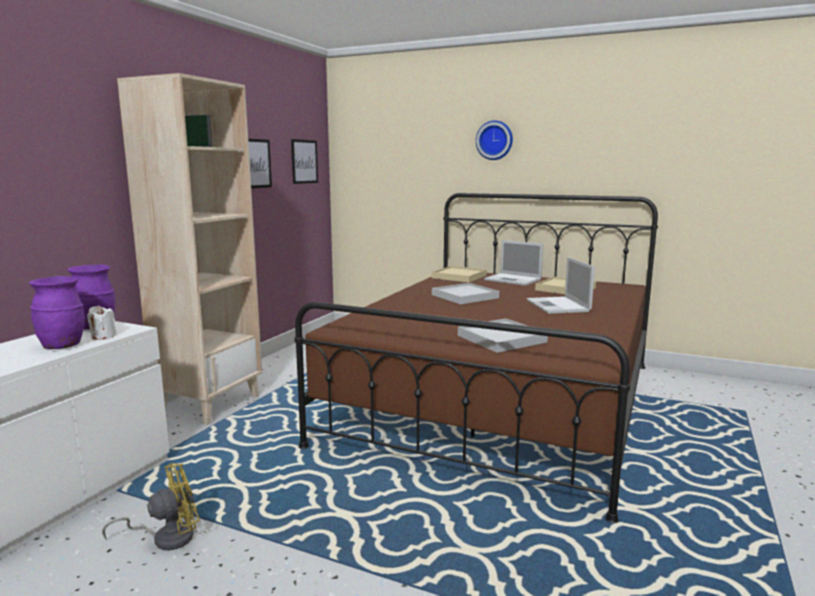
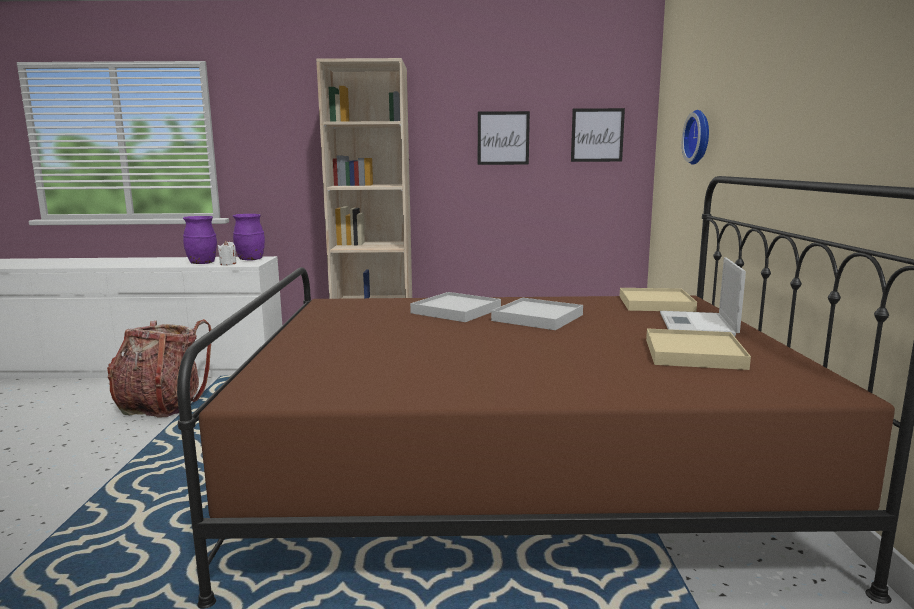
camera: 65 degrees right, 0 degrees up
yellow fan [102,463,200,550] -> backpack [107,319,211,418]
white tray [458,318,548,353] -> white tray moved to [410,292,501,322]
wall clock [476,121,513,160] -> wall clock moved to [682,110,709,165]
laptop [527,257,595,314] -> none

